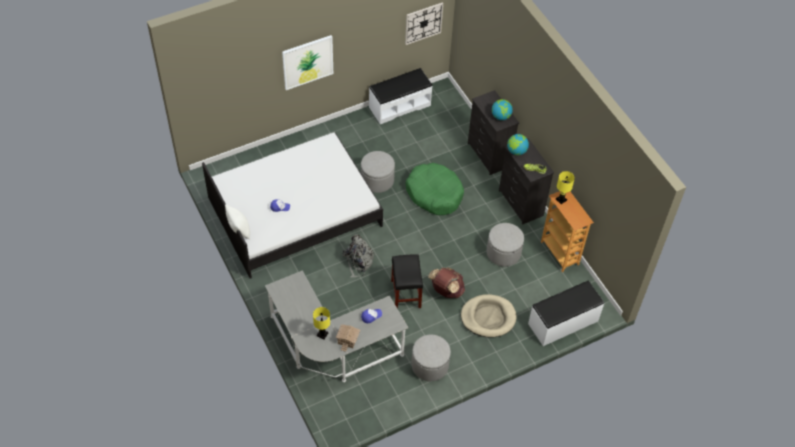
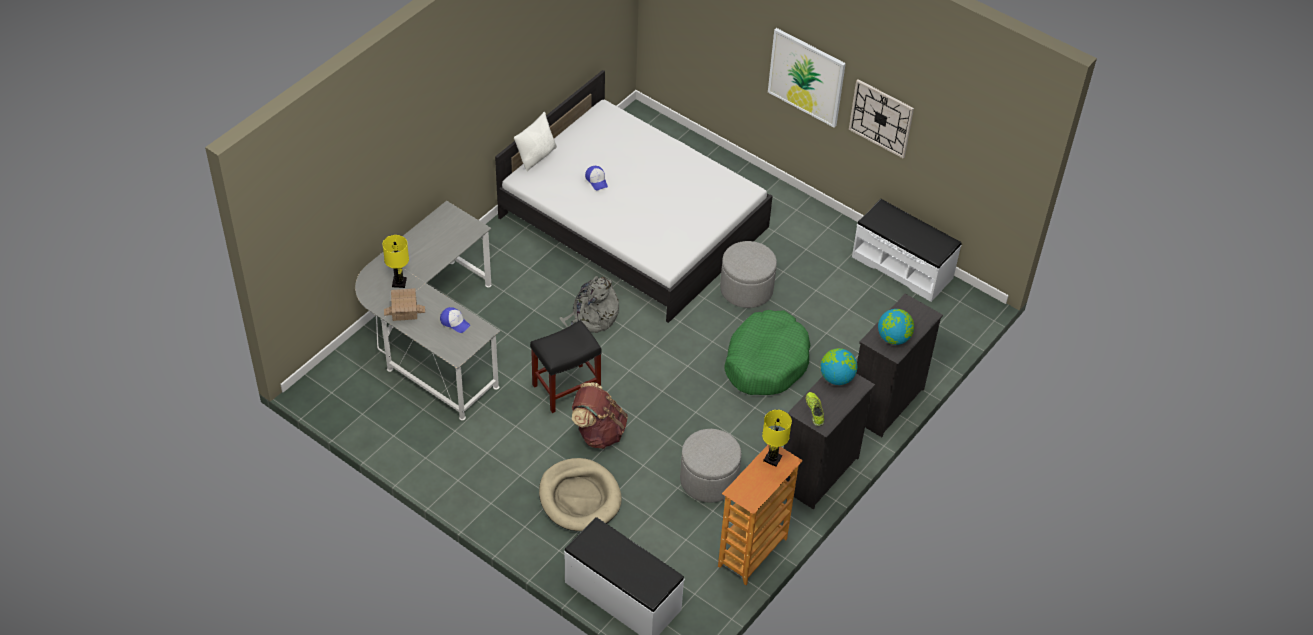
camera: 65 degrees right, 5 degrees down
wall clock [405,2,443,45] -> wall clock moved to [849,79,914,158]
grey ottoman [411,335,451,381] -> none

